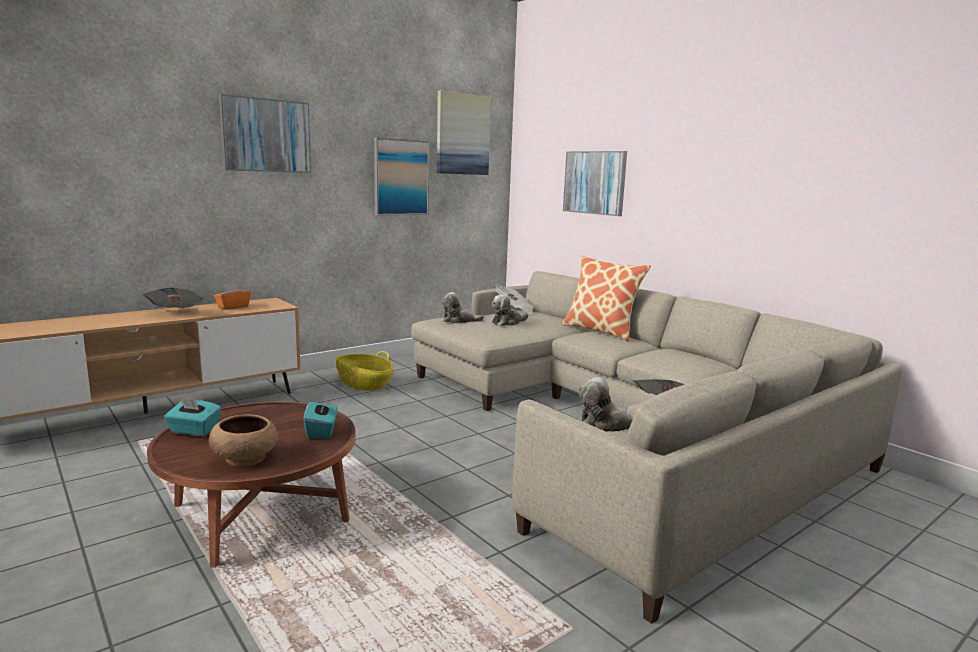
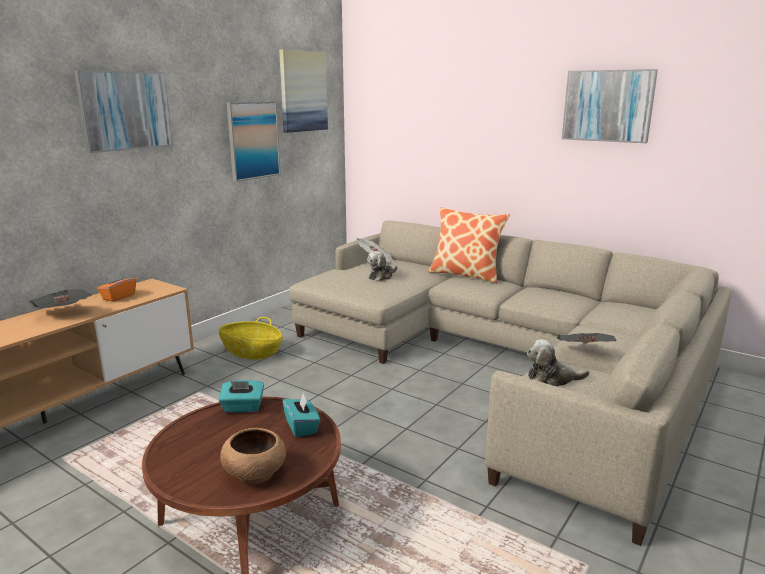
camera: 15 degrees left, 5 degrees up
turquoise tissue box [164,398,221,436] -> turquoise tissue box moved to [219,380,264,413]
plush toy [441,292,484,323] -> none
picture [563,151,627,216] -> picture moved to [562,69,658,143]

